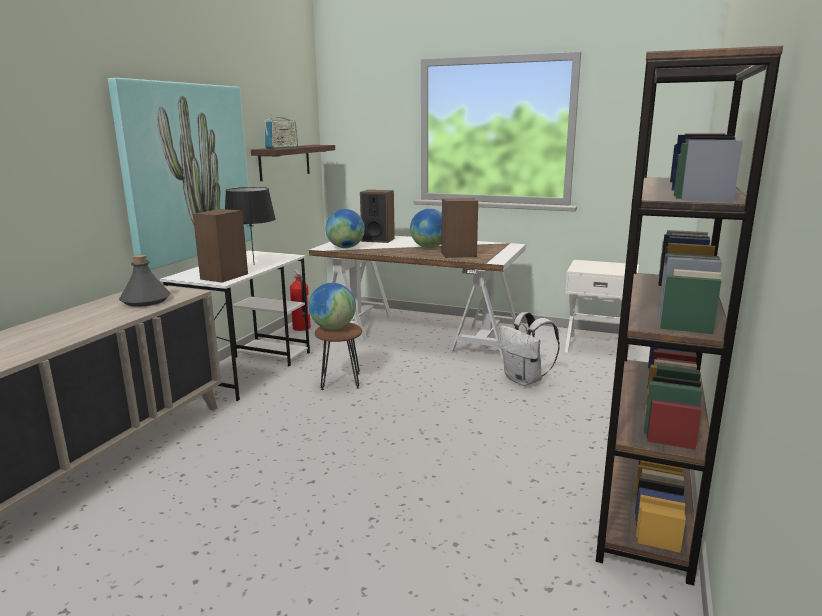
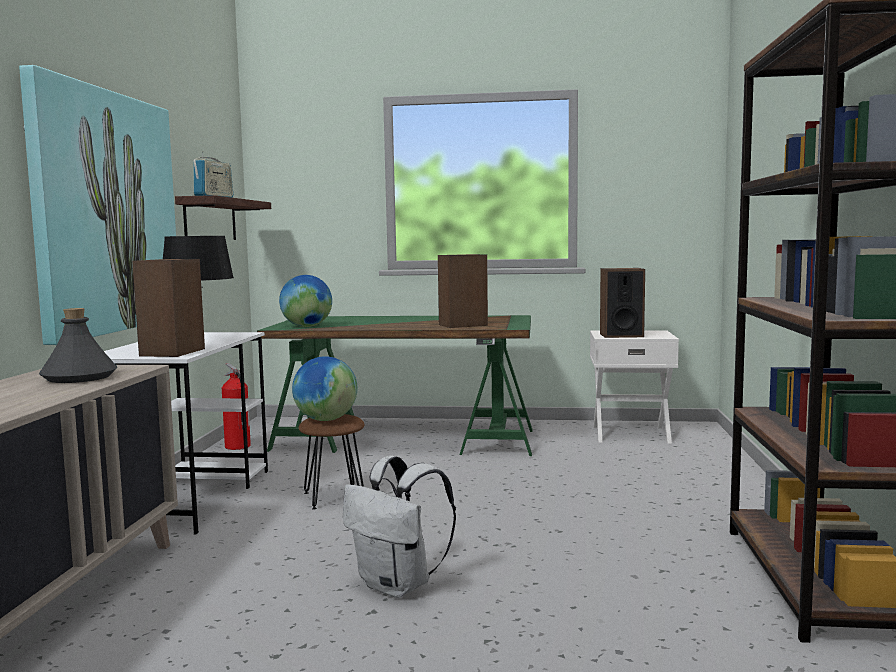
camera: 15 degrees left, 10 degrees down
white desk [309,236,526,360] -> green desk [257,315,533,456]
speaker [360,190,395,243] -> speaker moved to [600,268,645,338]
globe [410,209,442,248] -> none
white backpack [498,312,560,386] -> white backpack moved to [343,456,456,598]

